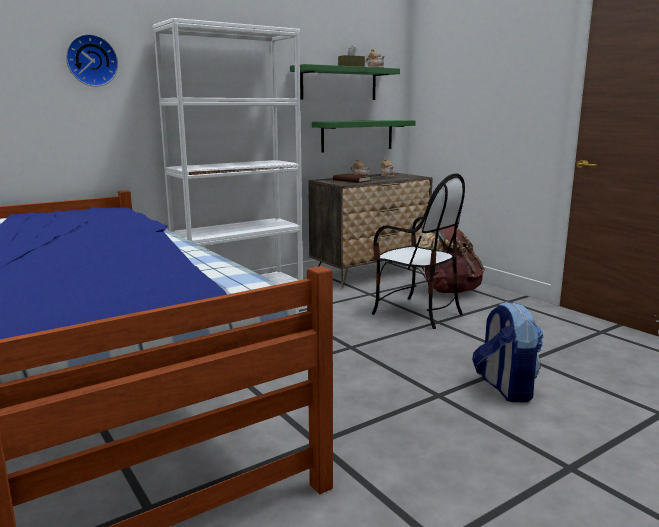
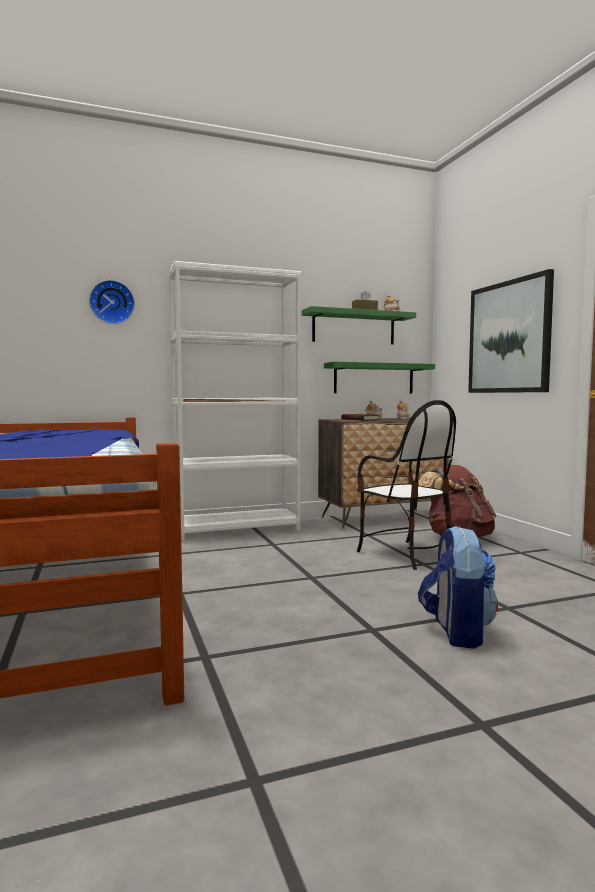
camera: 15 degrees right, 10 degrees down
none -> picture [468,269,554,393]

